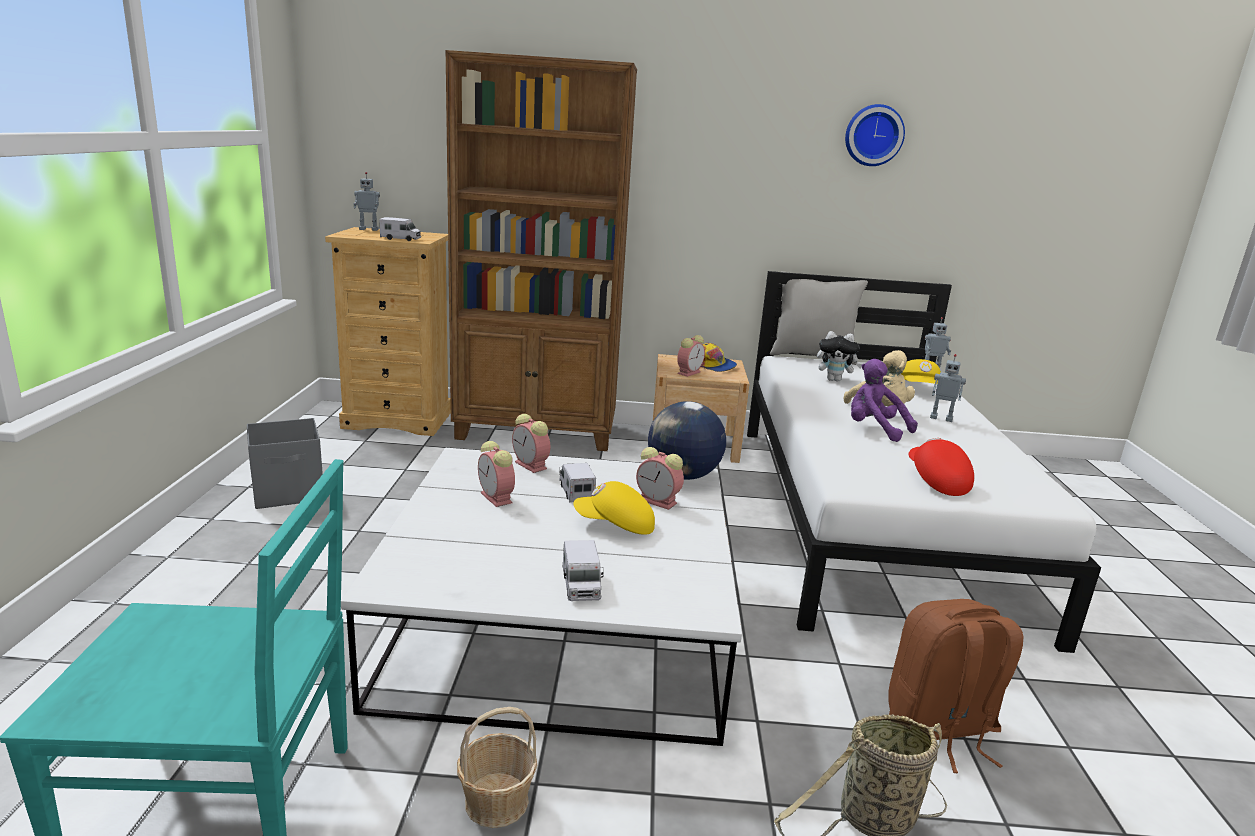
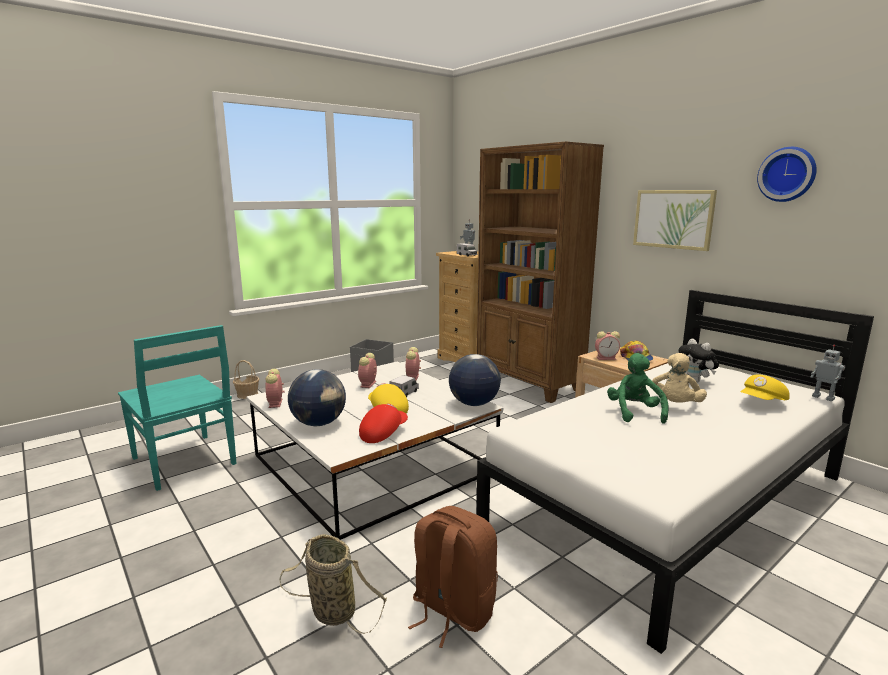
camera: 50 degrees right, 5 degrees down
basket [457,707,537,828] -> basket moved to [233,360,259,399]
toy truck [563,540,604,601] -> globe [288,369,346,426]
alarm clock [636,447,684,510] -> alarm clock moved to [266,369,284,408]
grey pillow [770,271,868,365] -> none
purple plush toy [851,359,918,442] -> green plush toy [607,353,668,424]
red cap [908,438,974,496] -> red cap moved to [359,403,408,443]
toy robot [930,354,966,422] -> none
none -> picture [633,190,717,251]

